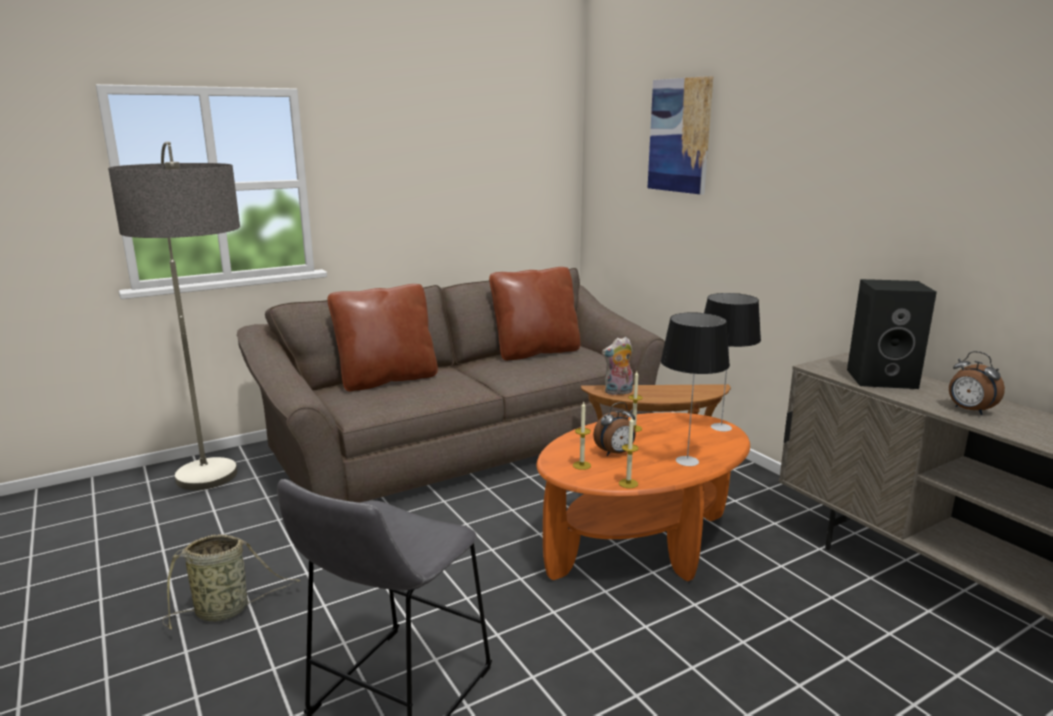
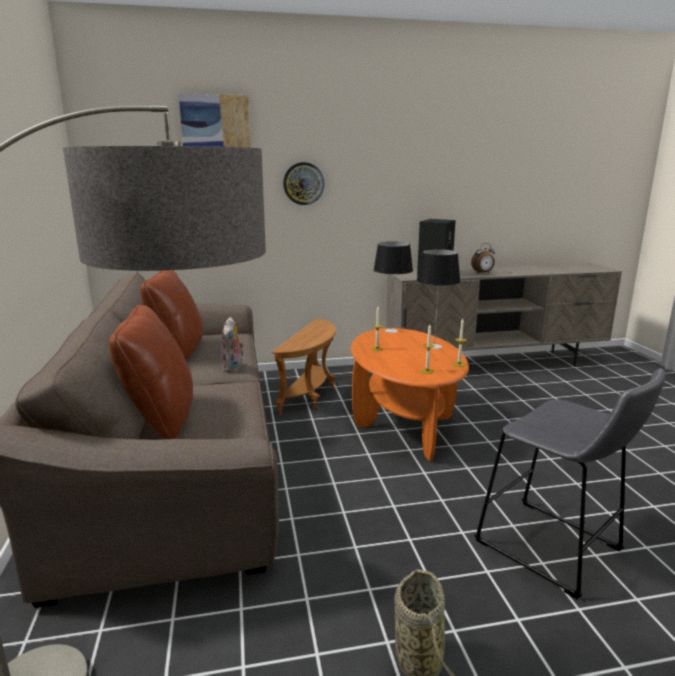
camera: 70 degrees left, 0 degrees up
alarm clock [593,402,636,456] -> none
plush toy [602,337,633,395] -> plush toy moved to [221,317,244,372]
none -> wall clock [283,162,324,205]

